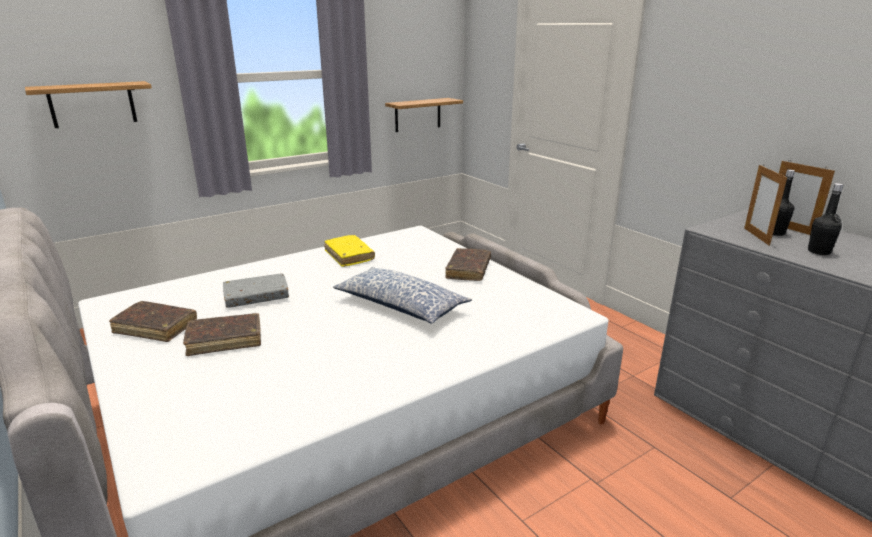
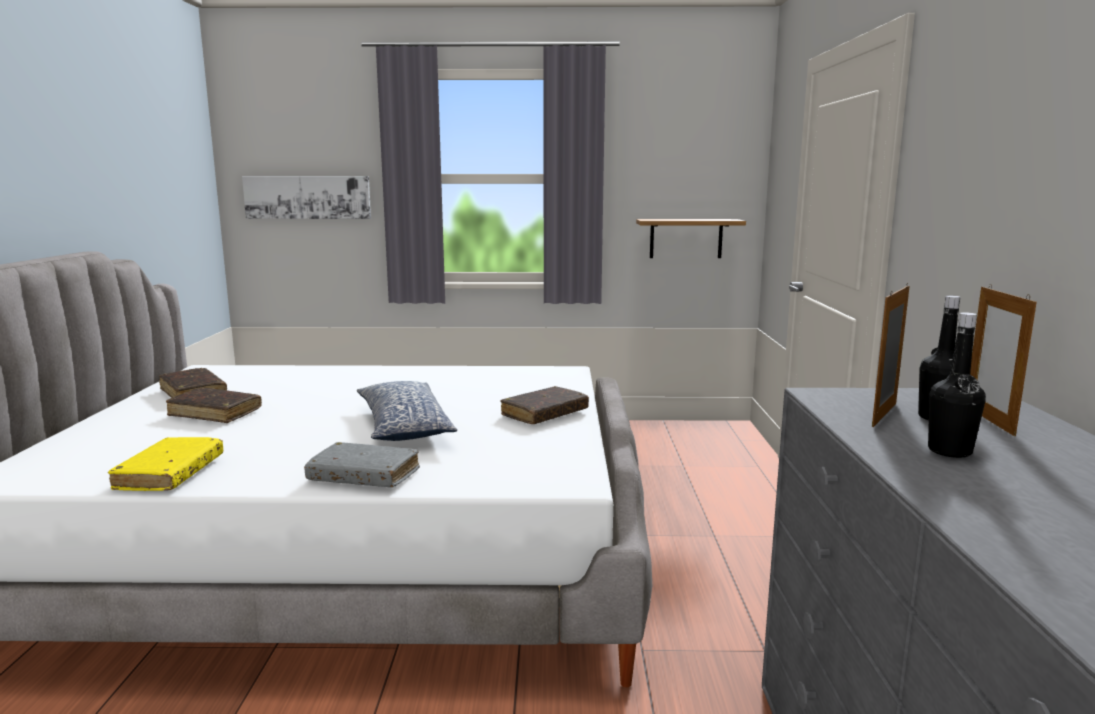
camera: 35 degrees right, 10 degrees down
shelf [25,81,152,128] -> picture [242,176,371,219]
grey book [223,273,289,308] -> grey book moved to [304,442,420,487]
yellow book [324,235,375,267] -> yellow book moved to [108,437,223,491]

